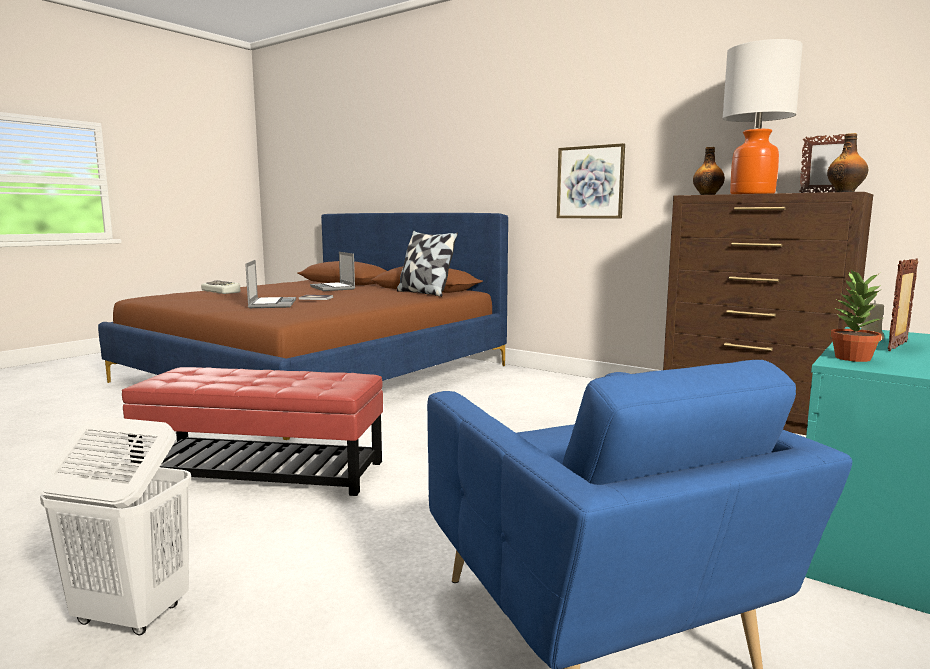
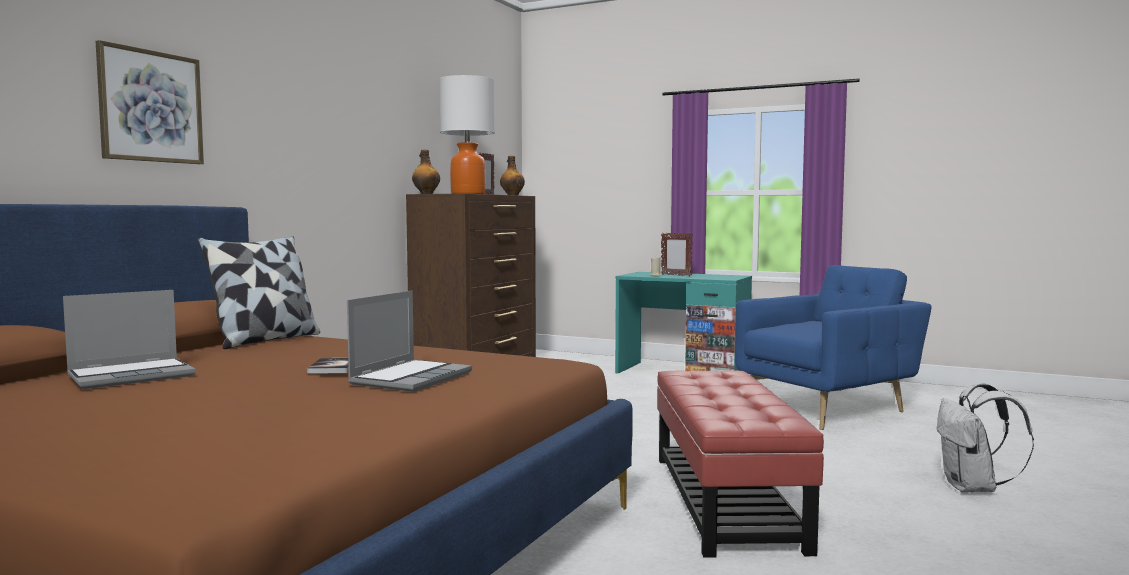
camera: 100 degrees left, 5 degrees down
white laundry basket [39,417,191,635] -> white backpack [937,383,1034,492]
keyboard [201,280,240,294] -> none
laptop [245,260,296,308] -> laptop turned 135 degrees clockwise [347,290,472,392]
picture [557,143,625,218] -> picture moved to [96,40,204,164]
potted plant [830,269,883,362] -> none

